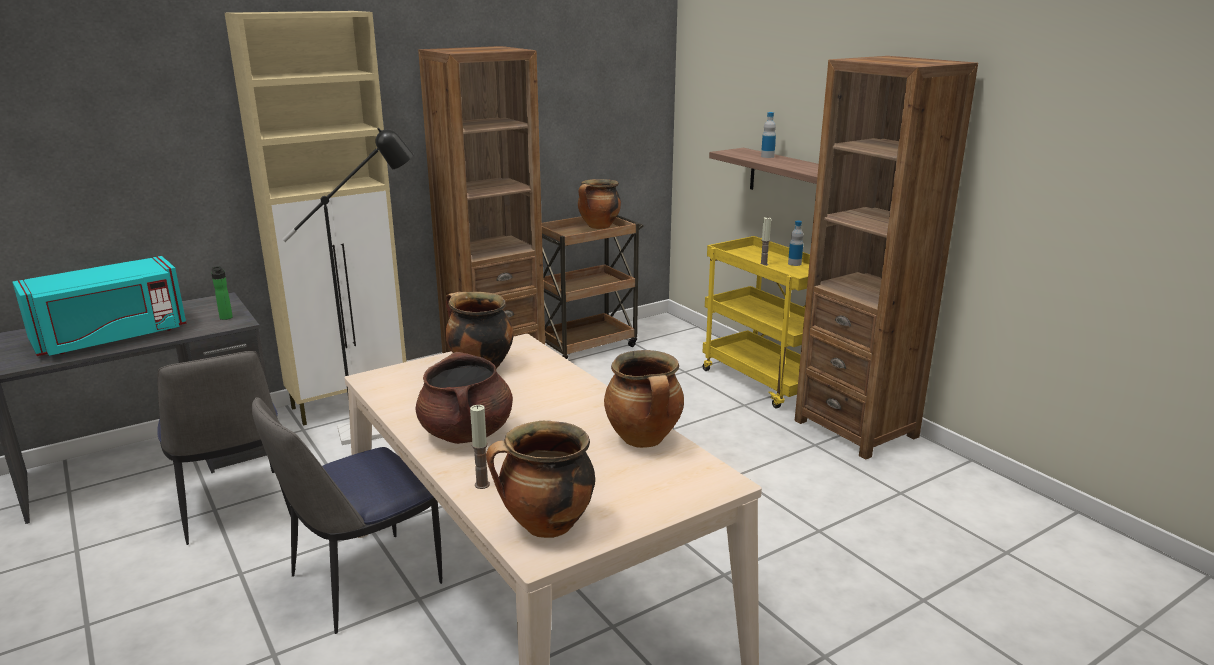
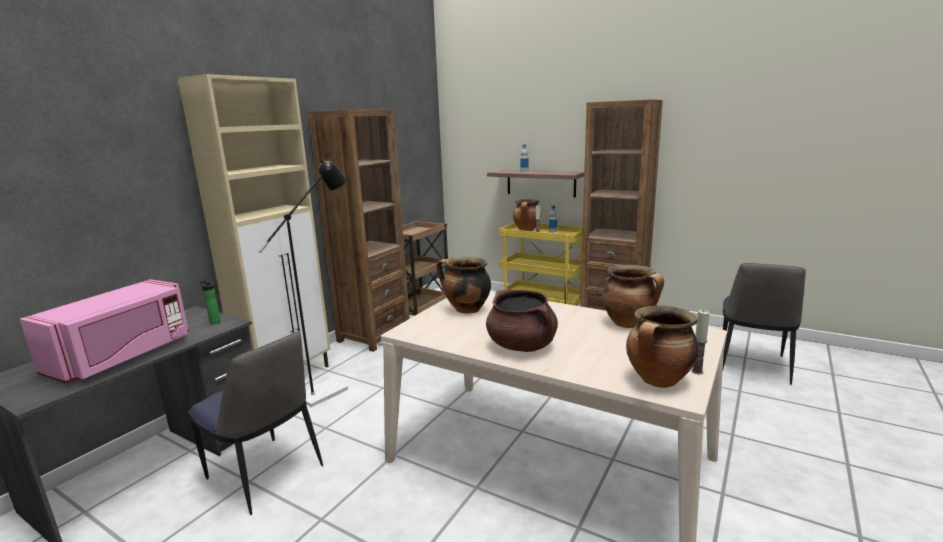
camera: 25 degrees left, 5 degrees down
turquoise microwave [12,256,187,356] -> pink microwave [20,279,189,383]
chair [252,397,442,634] -> chair moved to [722,263,806,385]
candle [470,405,490,489] -> candle moved to [691,310,710,374]
cooking pot [578,179,621,229] -> cooking pot moved to [513,199,541,231]

